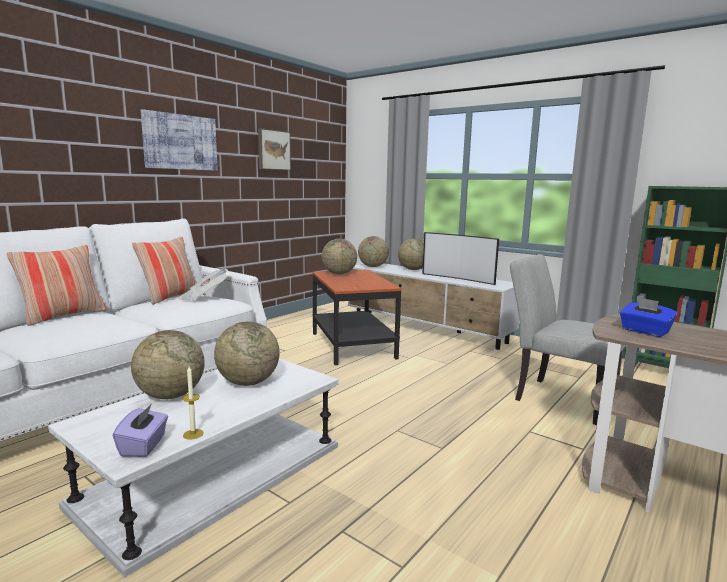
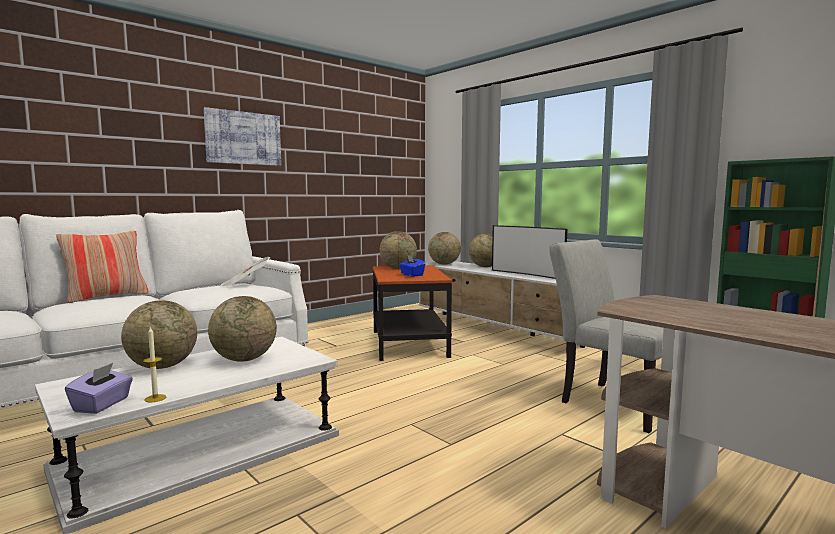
camera: 10 degrees right, 5 degrees down
pillow [132,237,197,305] -> none
picture [258,128,291,170] -> none
blue tissue box [620,297,677,337] -> blue tissue box moved to [399,255,425,277]

